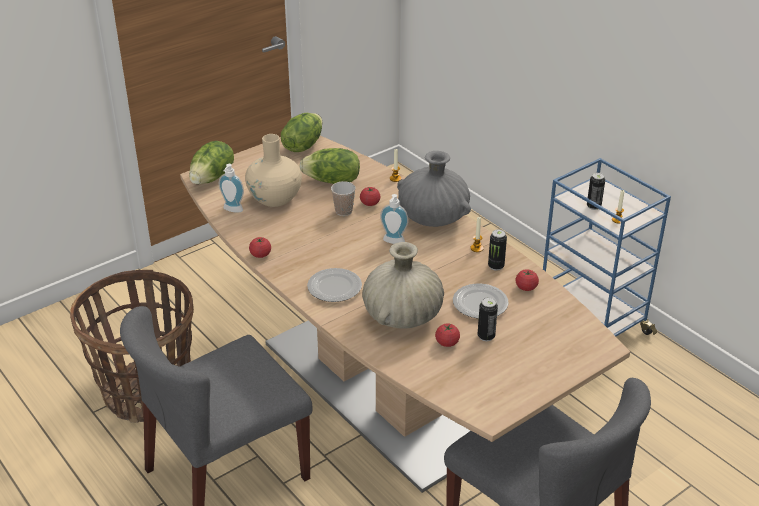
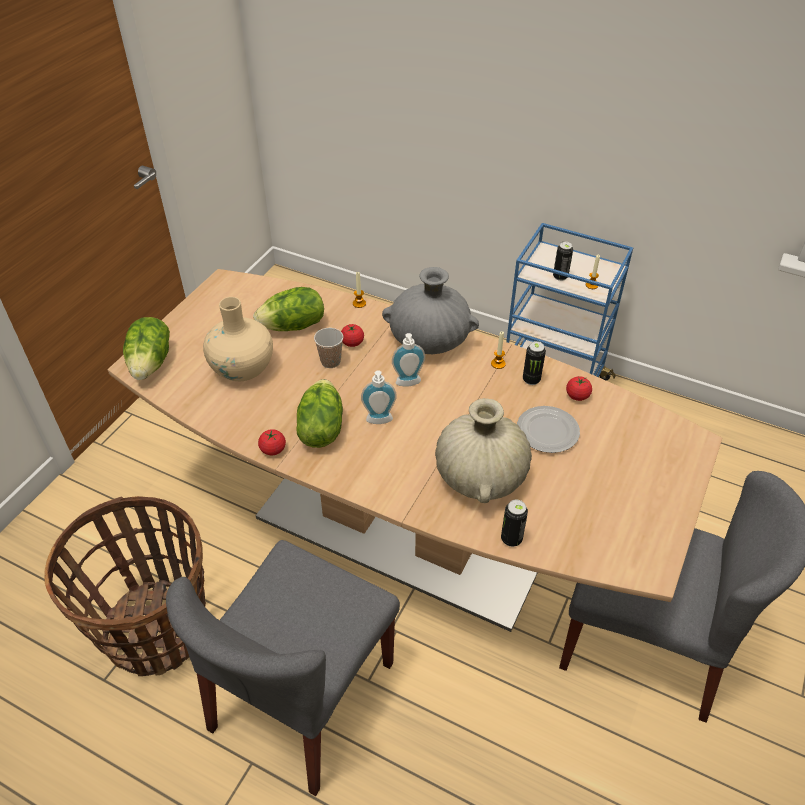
camera: 25 degrees left, 10 degrees up
soap dispenser [219,164,244,212] -> soap dispenser moved to [361,370,397,424]
lettuce [281,113,322,152] -> lettuce moved to [296,379,343,448]
plate [307,268,362,302] -> none
tomato [435,324,460,347] -> none
can [478,297,498,341] -> can moved to [501,500,528,547]

